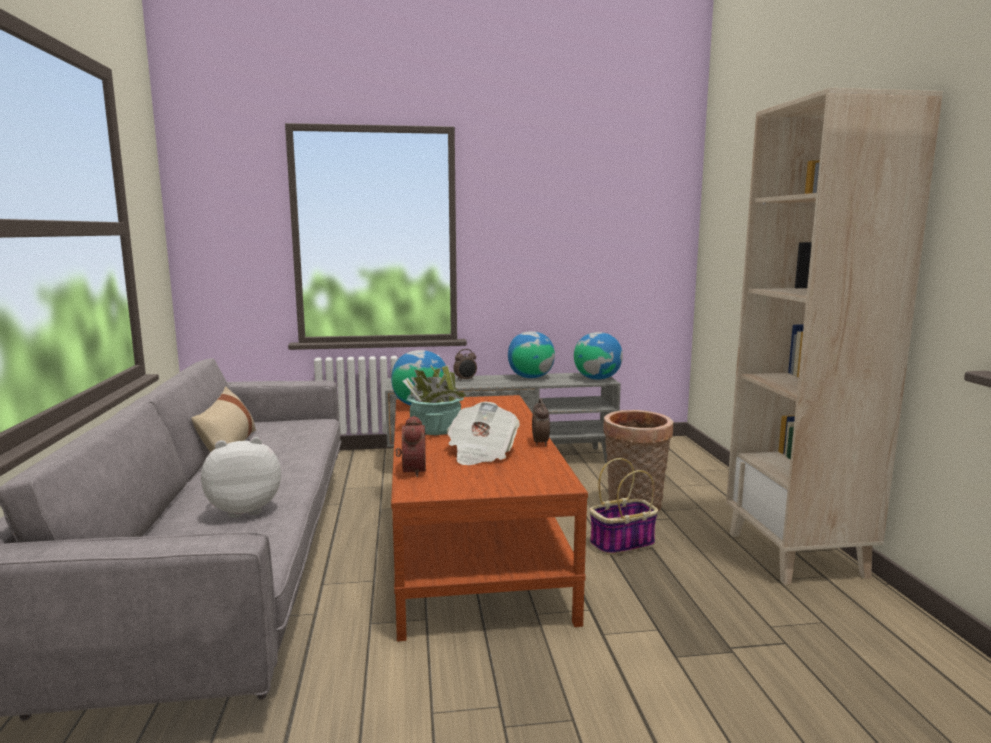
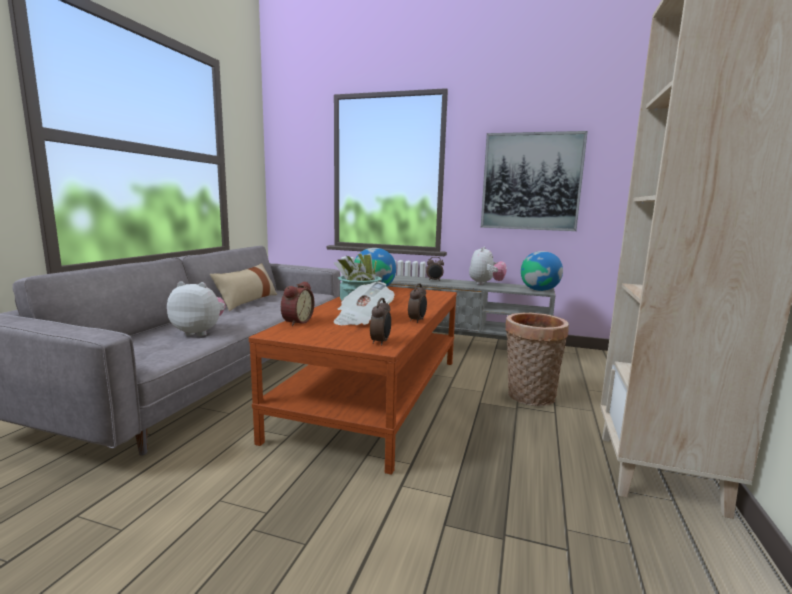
camera: 25 degrees right, 0 degrees up
globe [508,331,555,378] -> plush toy [469,246,507,285]
basket [590,458,658,555] -> none
none -> alarm clock [370,298,391,346]
none -> picture [481,131,588,231]

